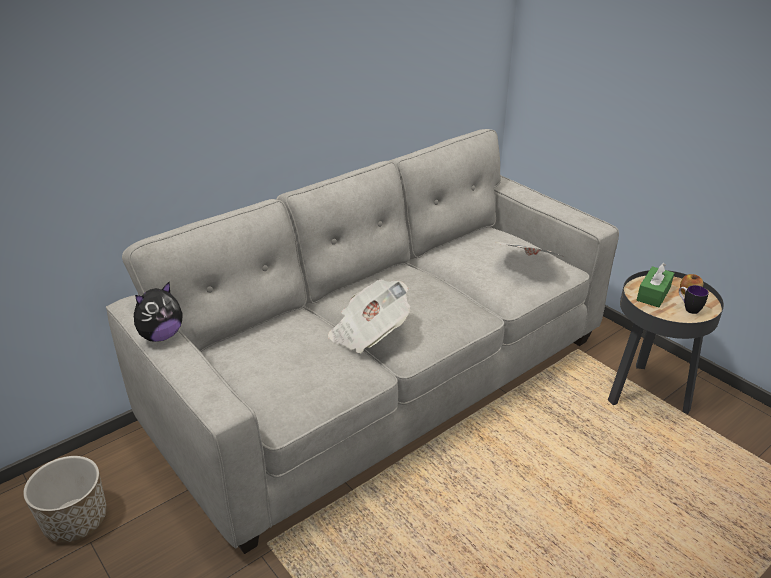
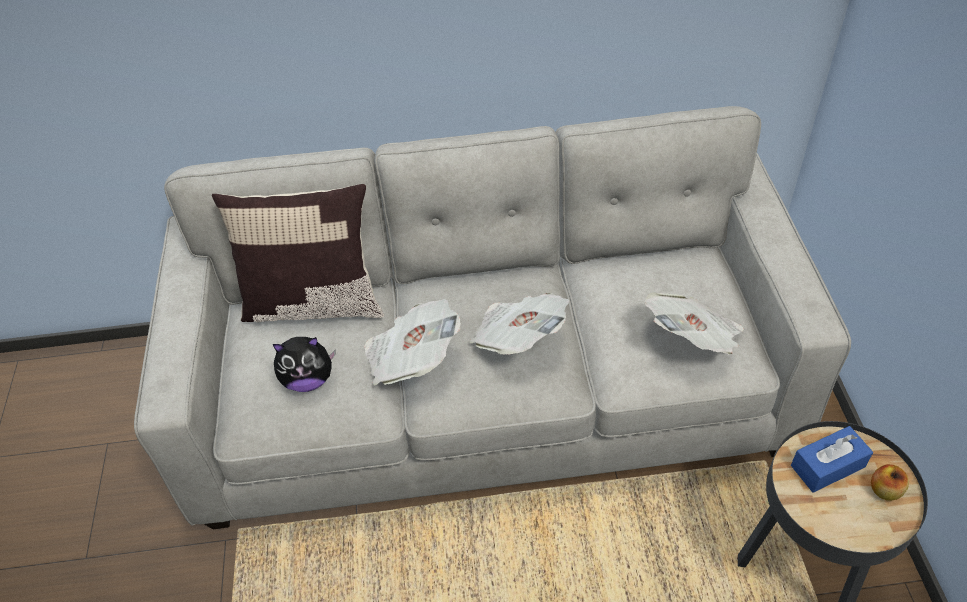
camera: 35 degrees right, 15 degrees up
planter [23,456,107,543] -> none
plush toy [134,282,183,342] -> plush toy moved to [273,337,335,392]
green tissue box [637,263,674,307] -> blue tissue box [791,426,873,493]
mug [679,285,709,314] -> none
none -> pillow [212,184,384,322]
none -> newspaper [469,293,570,355]

